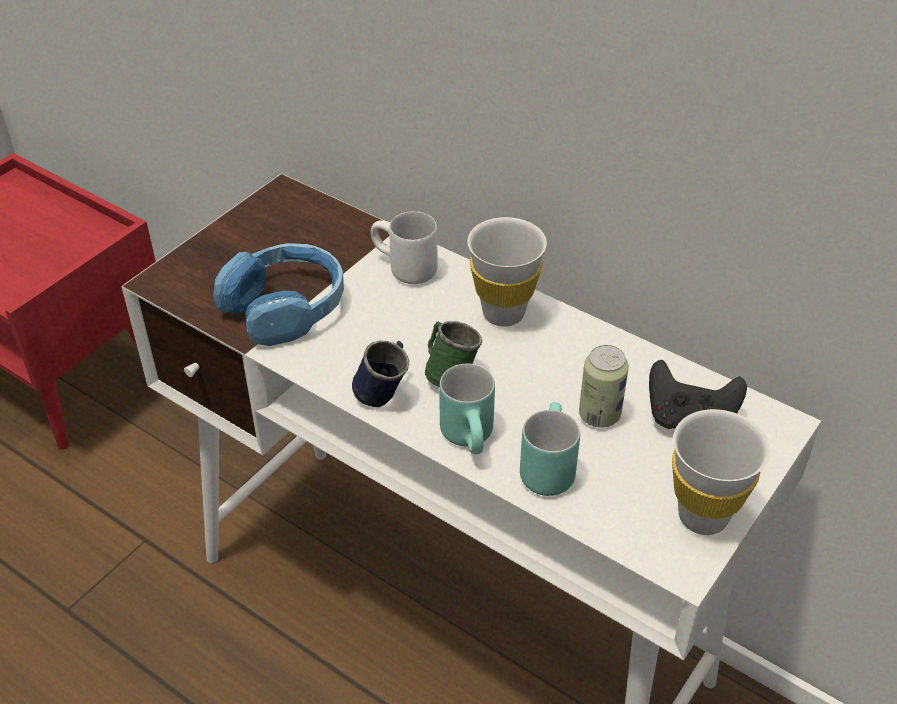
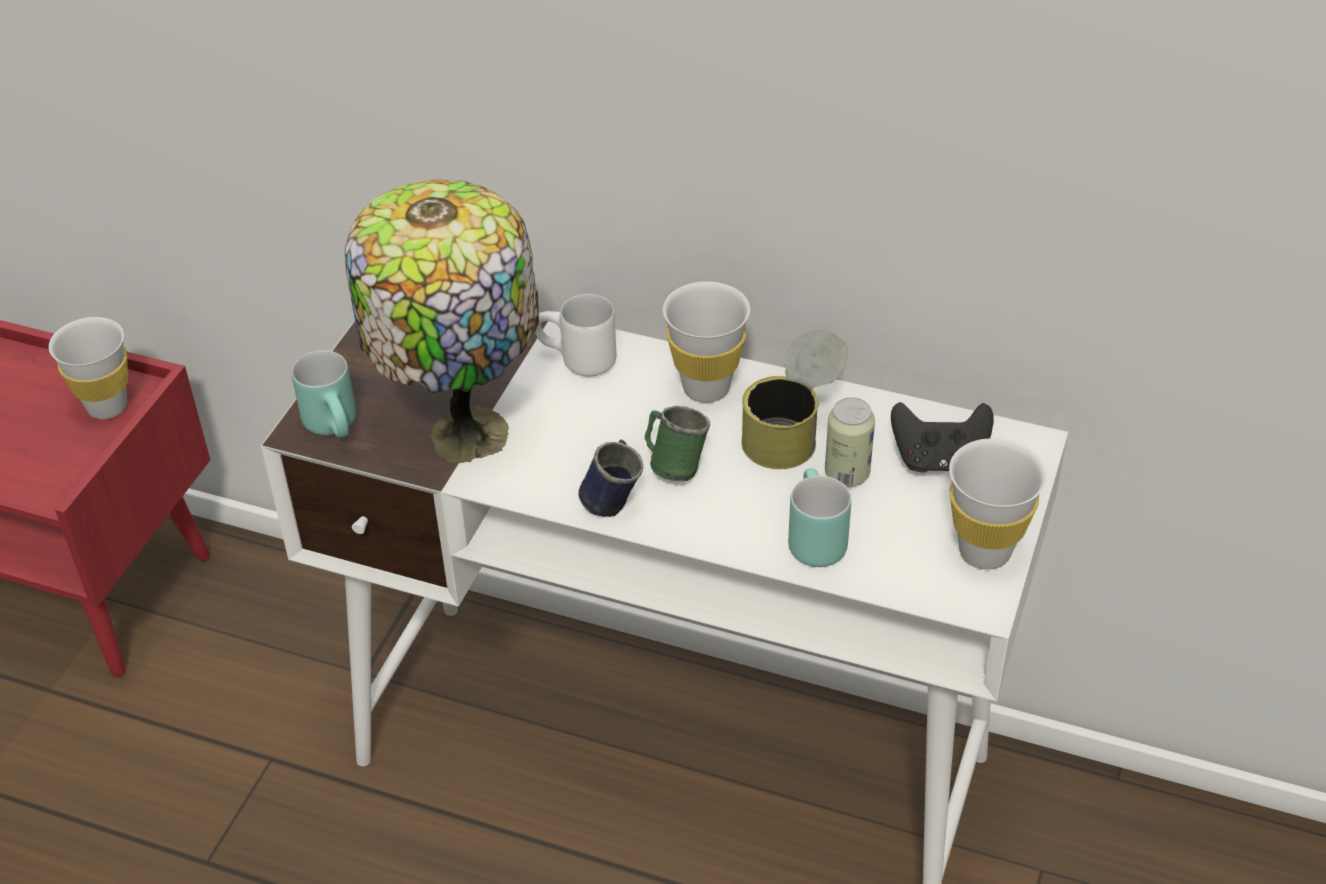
camera: 15 degrees left, 0 degrees up
blue headphones [213,243,344,346] -> table lamp [345,179,539,463]
turquoise mug [439,364,495,454] -> turquoise mug moved to [292,350,356,438]
none -> white cup [49,317,128,419]
none -> can [741,329,848,469]

